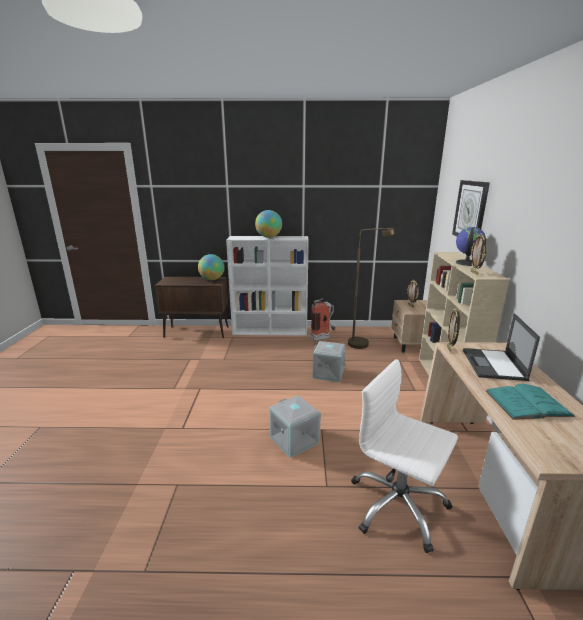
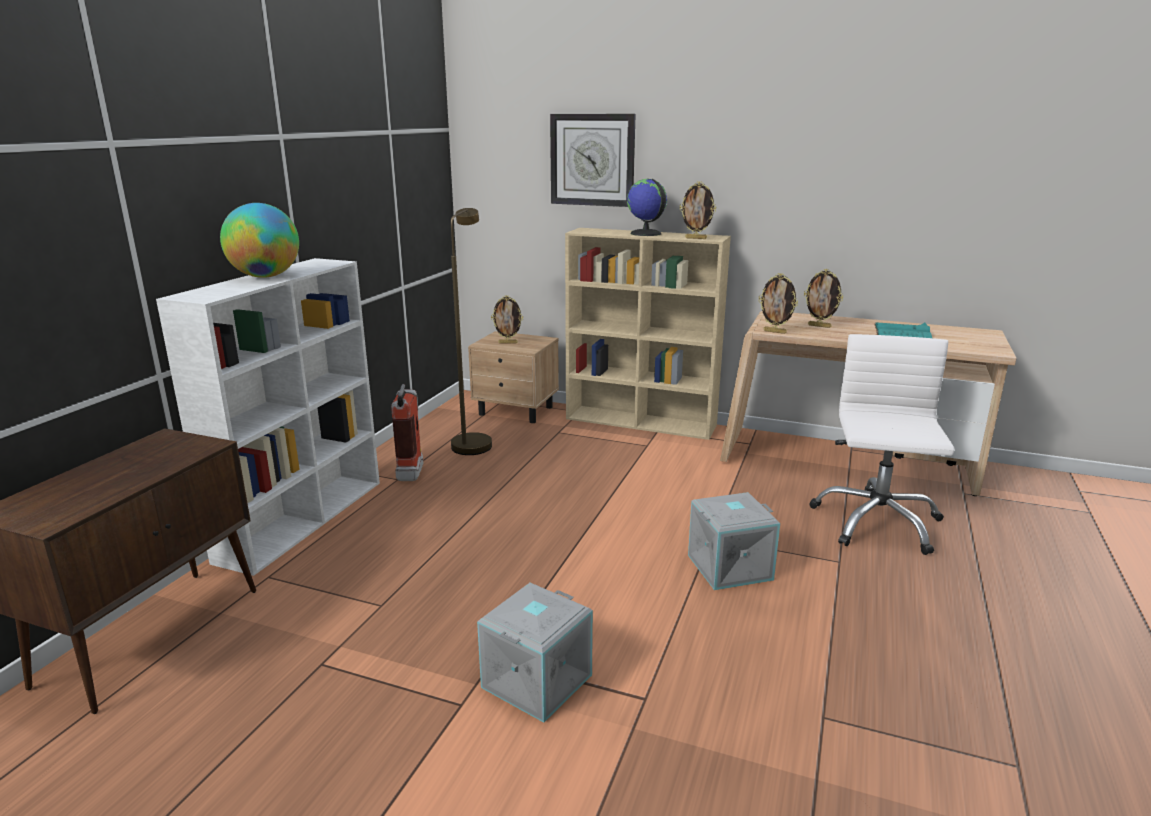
camera: 70 degrees left, 0 degrees up
globe [198,254,224,280] -> none
grey storage box [312,341,346,382] -> grey storage box moved to [477,583,593,723]
white office chair [351,359,458,553] -> white office chair turned 135 degrees clockwise [809,334,955,555]
laptop [463,313,540,381] -> picture frame [804,269,843,328]

